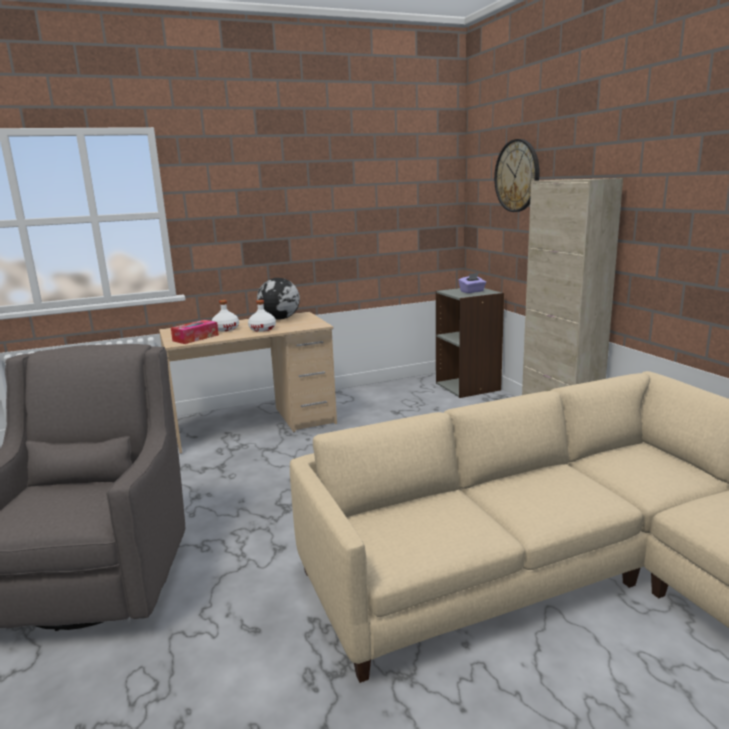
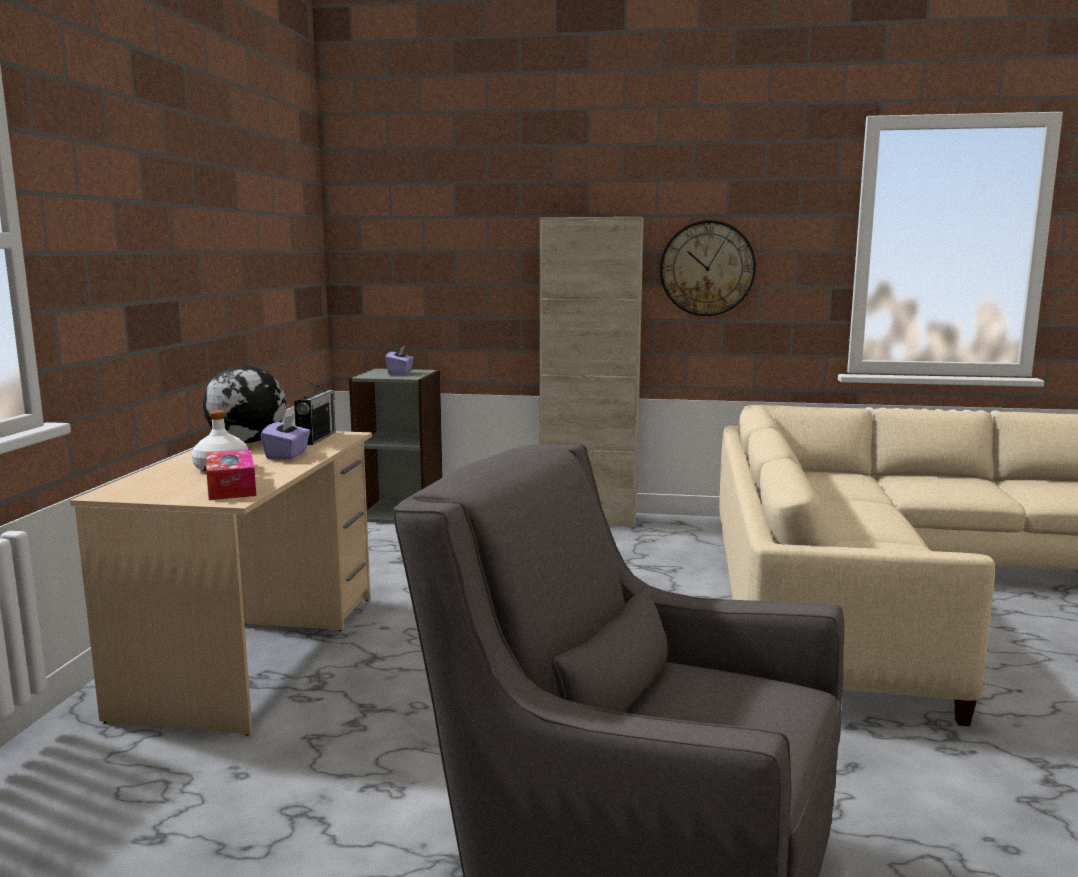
camera: 60 degrees left, 5 degrees down
white bottle [248,300,276,332] -> purple tissue box [260,414,310,460]
wall clock [494,139,540,212] -> wall clock moved to [660,220,756,316]
none -> radio [294,380,336,445]

